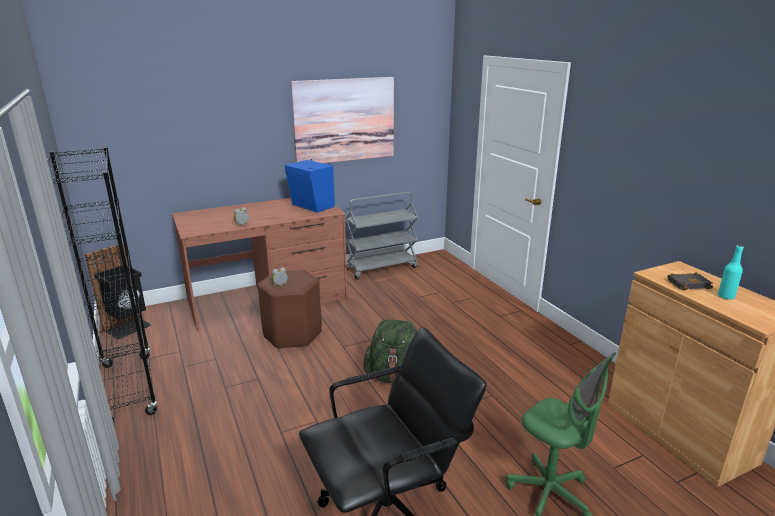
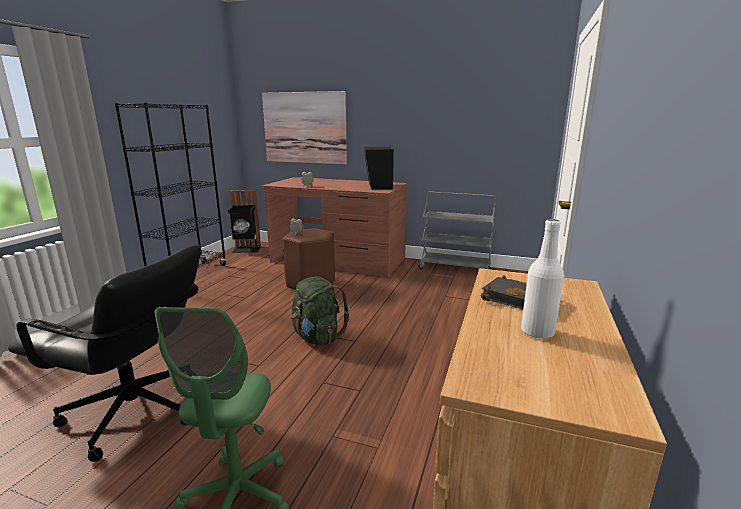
camera: 45 degrees right, 5 degrees down
blue speaker [285,159,335,213] -> black speaker [364,145,394,190]
picture [290,77,394,163] -> picture moved to [262,91,347,164]
turquoise bottle [718,245,744,299] -> white bottle [521,219,564,339]

